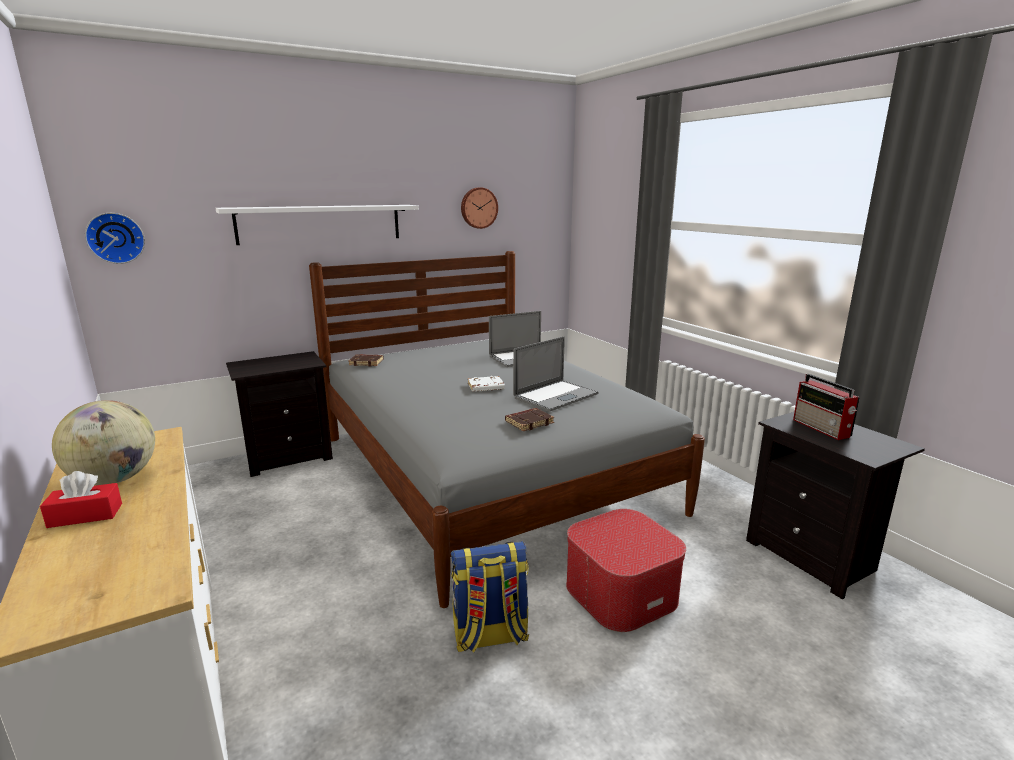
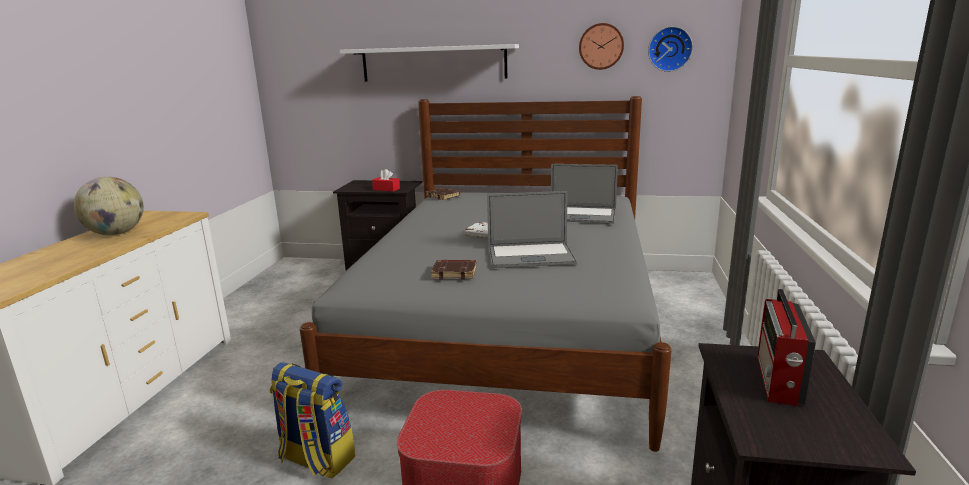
camera: 40 degrees right, 0 degrees up
red tissue box [40,471,122,528] -> red tissue box moved to [372,169,400,192]
wall clock [85,213,145,264] -> wall clock moved to [648,26,693,72]

